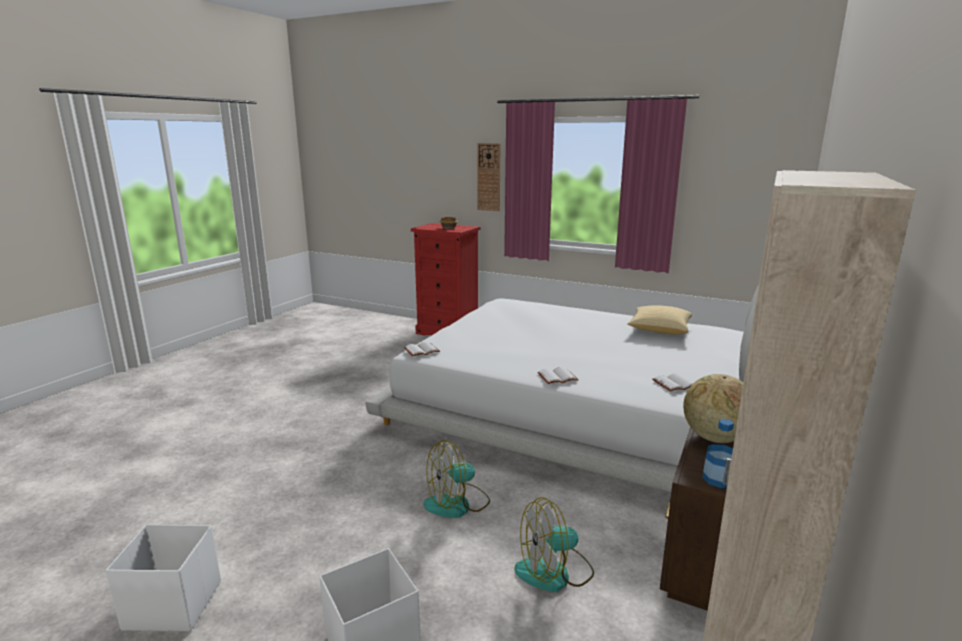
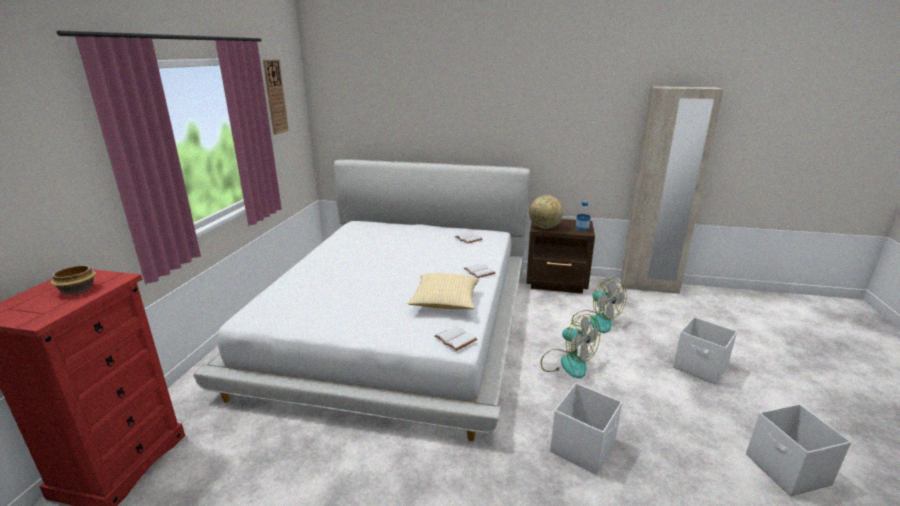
camera: 105 degrees left, 5 degrees up
wall clock [477,143,501,211] -> wall clock moved to [263,59,289,135]
pillow [627,305,692,335] -> pillow moved to [408,273,479,309]
none -> white storage box [550,383,622,475]

